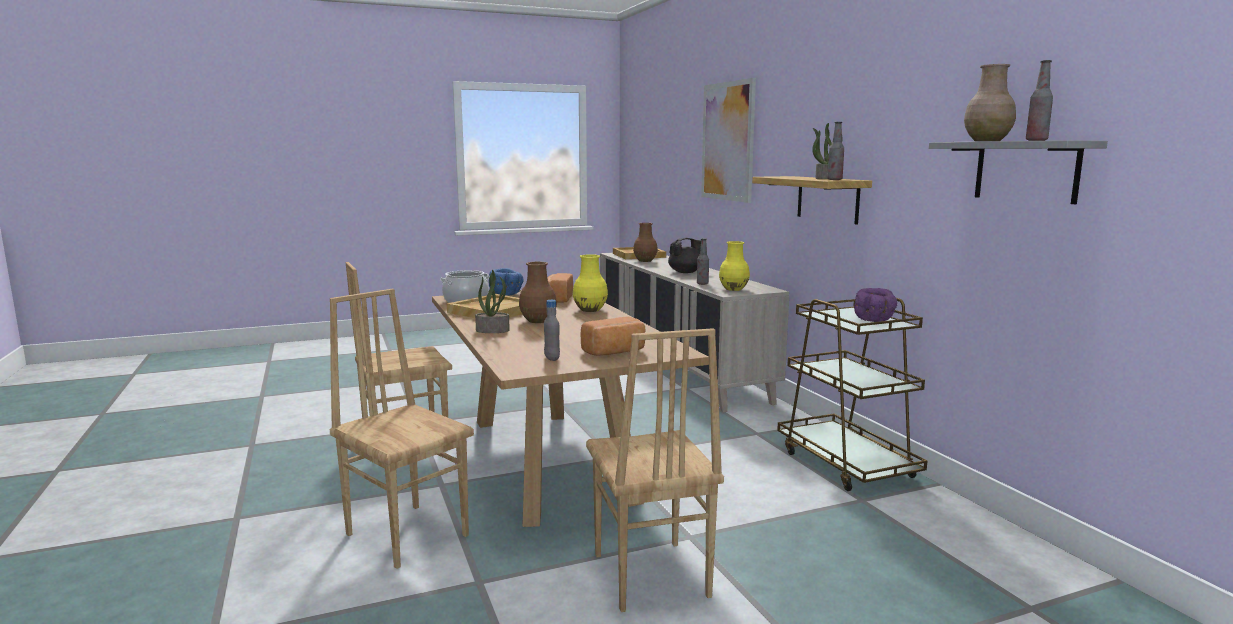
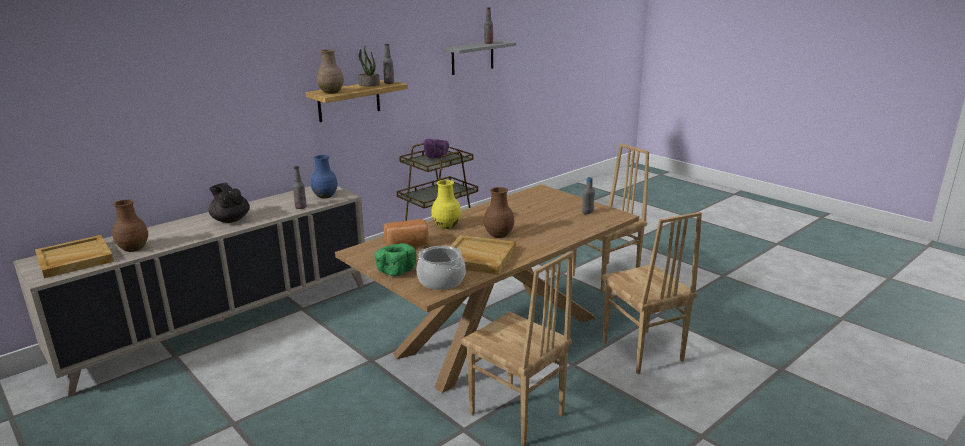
camera: 110 degrees left, 10 degrees up
brown chair [330,289,474,569] -> brown chair turned 45 degrees counterclockwise [601,212,702,374]
potted plant [475,270,510,333] -> none
blue bowl [489,268,524,296] -> green bowl [375,243,417,276]
bread [580,316,646,356] -> none
picture [701,78,756,203] -> none
yellow vase [719,241,750,291] -> blue vase [311,155,338,199]
brown vase [964,64,1016,141] -> brown vase moved to [317,49,344,94]

